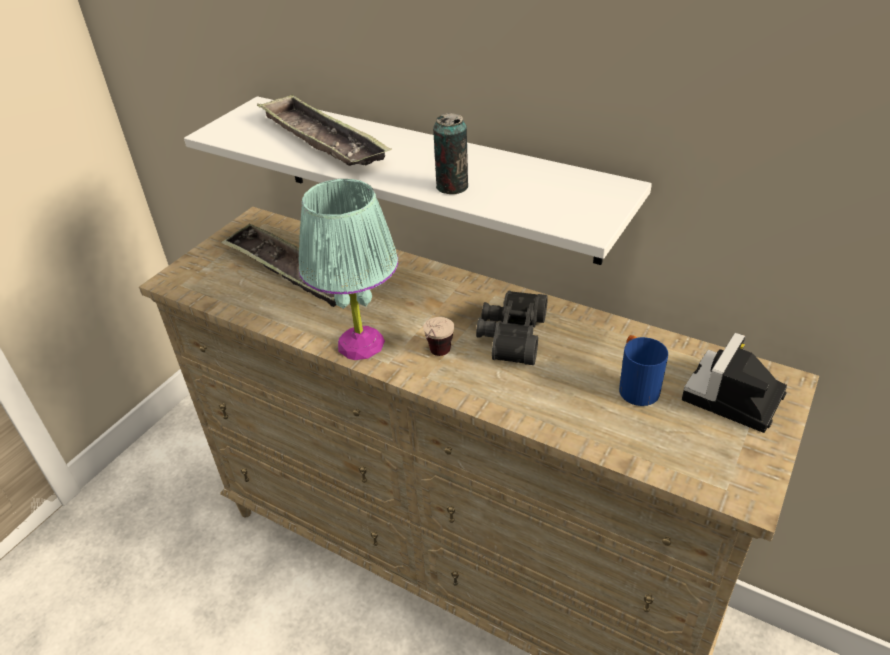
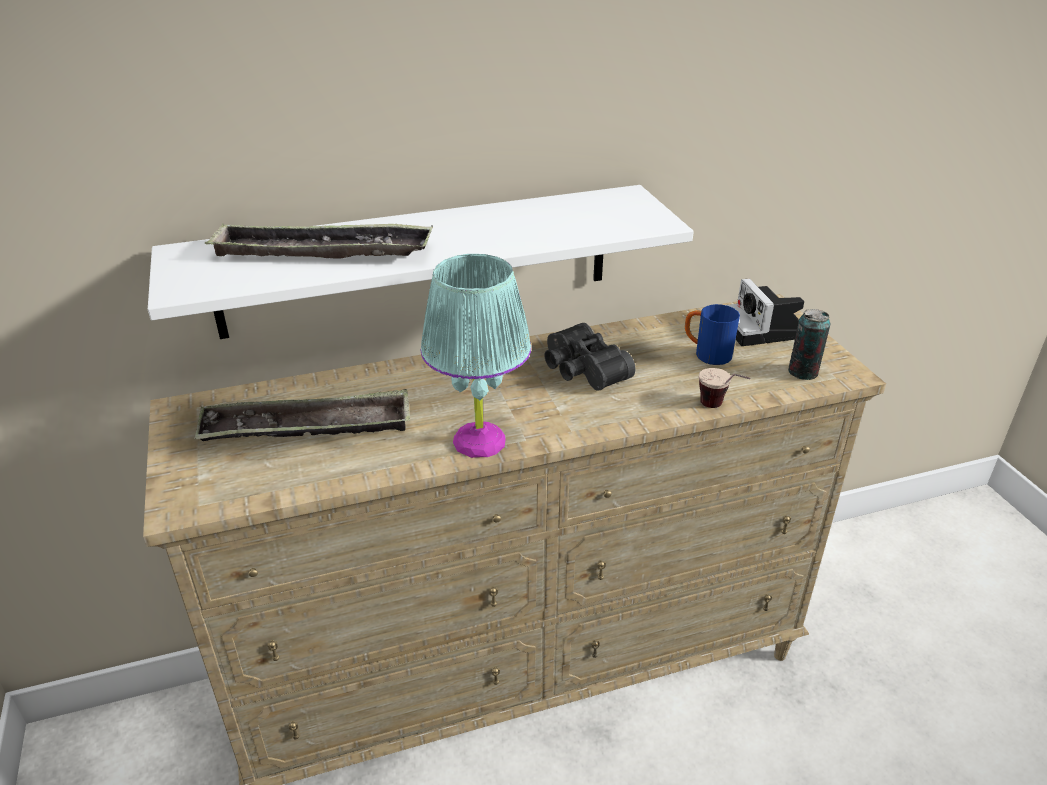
camera: 50 degrees left, 5 degrees down
cup [423,317,454,356] -> cup moved to [699,368,750,408]
can [433,113,468,194] -> can moved to [788,309,830,380]

